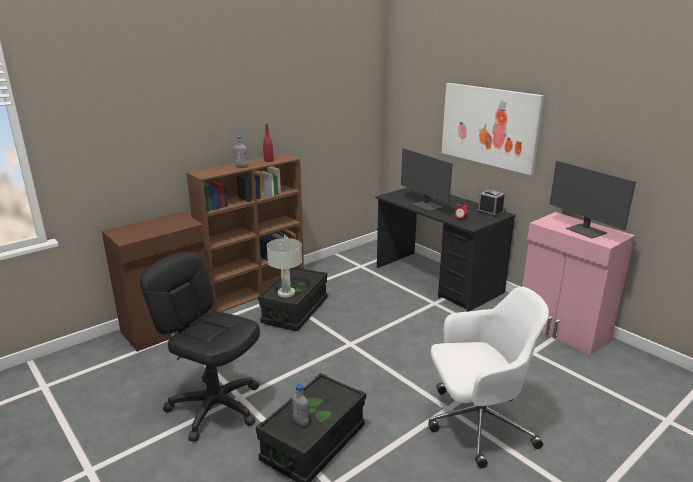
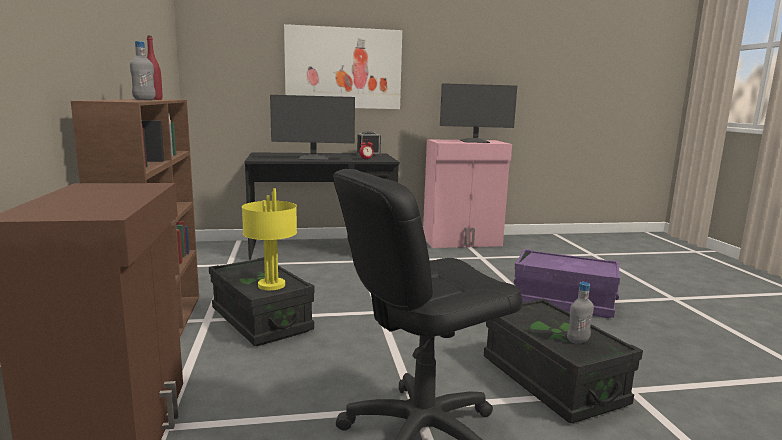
camera: 60 degrees left, 10 degrees down
grey table lamp [267,235,302,297] -> yellow table lamp [242,188,297,290]
white office chair [428,287,549,468] -> purple storage box [514,249,620,318]

